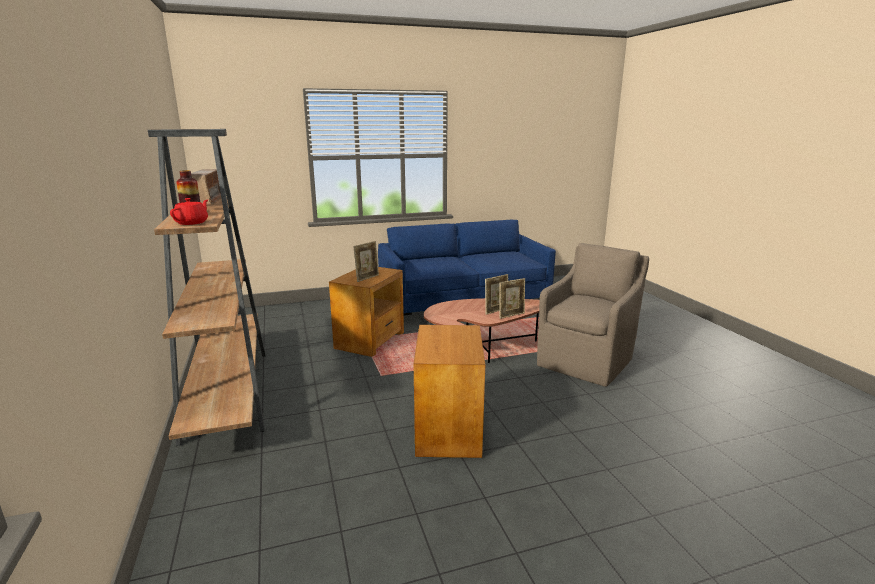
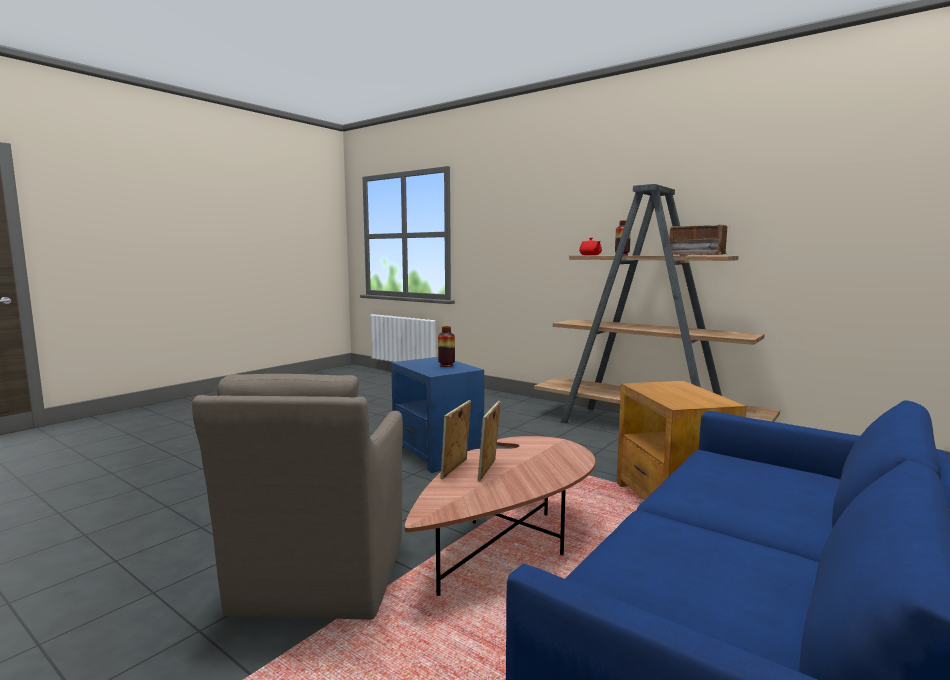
camera: 145 degrees right, 10 degrees down
picture frame [353,241,379,282] -> none
brown side table [413,325,485,458] -> blue side table [391,357,484,473]
none -> vase [438,326,455,367]

